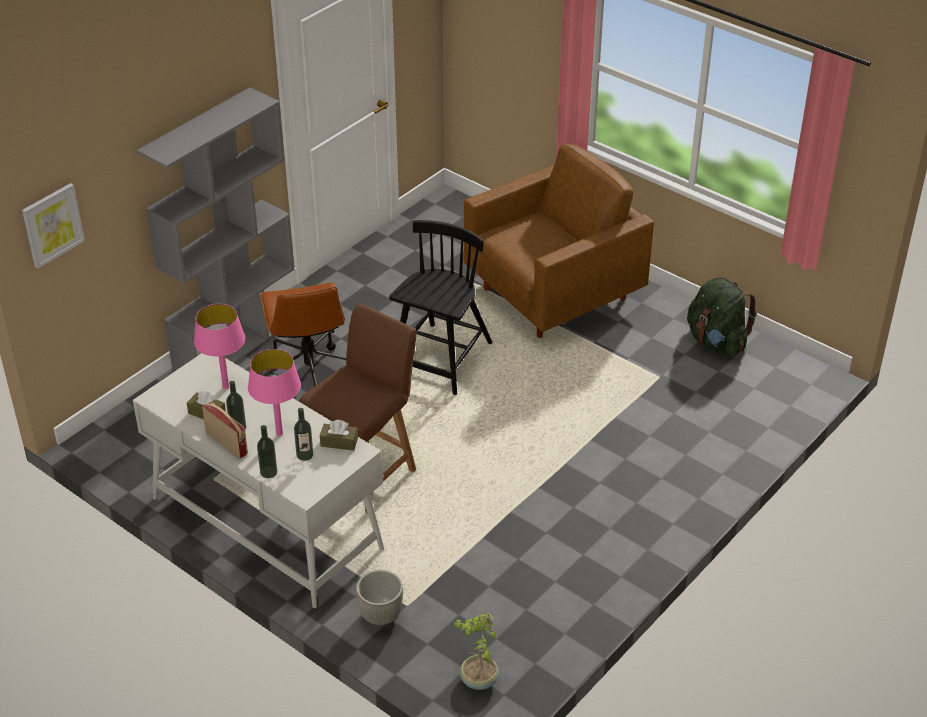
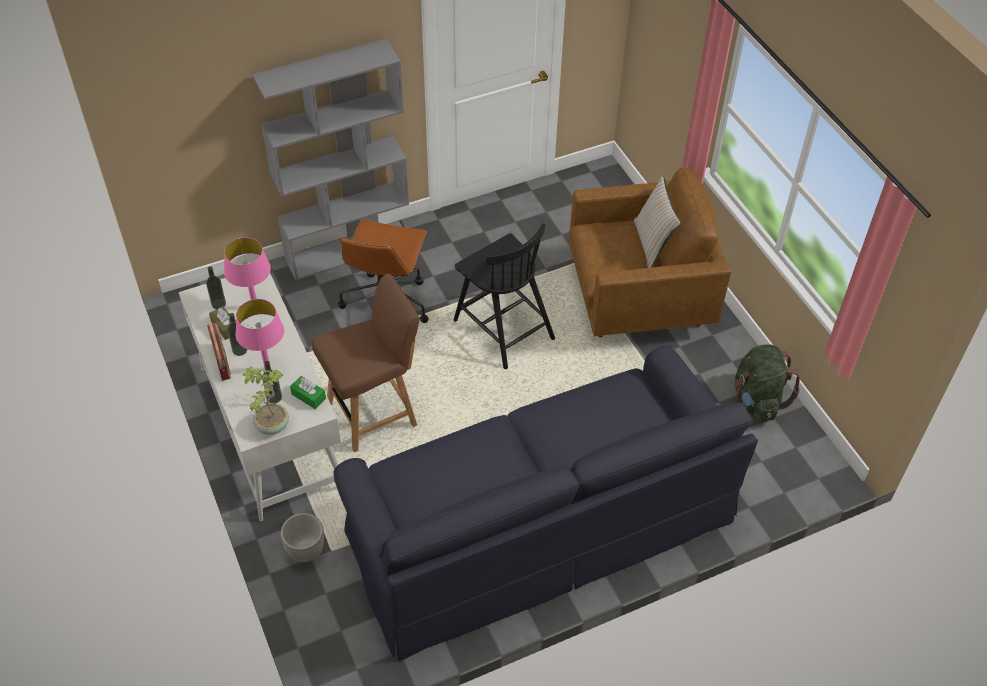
camera: 25 degrees right, 10 degrees up
picture [22,183,85,268] -> none
bottle [257,425,277,478] -> bottle moved to [206,266,226,309]
brown tissue box [320,420,358,451] -> green tissue box [290,376,326,409]
black chair [389,220,492,395] -> black chair turned 90 degrees clockwise [454,223,555,369]
potted plant [453,613,499,690] -> potted plant moved to [242,366,289,435]
none -> black sofa [334,345,758,661]
none -> beige pillow [634,175,681,268]

